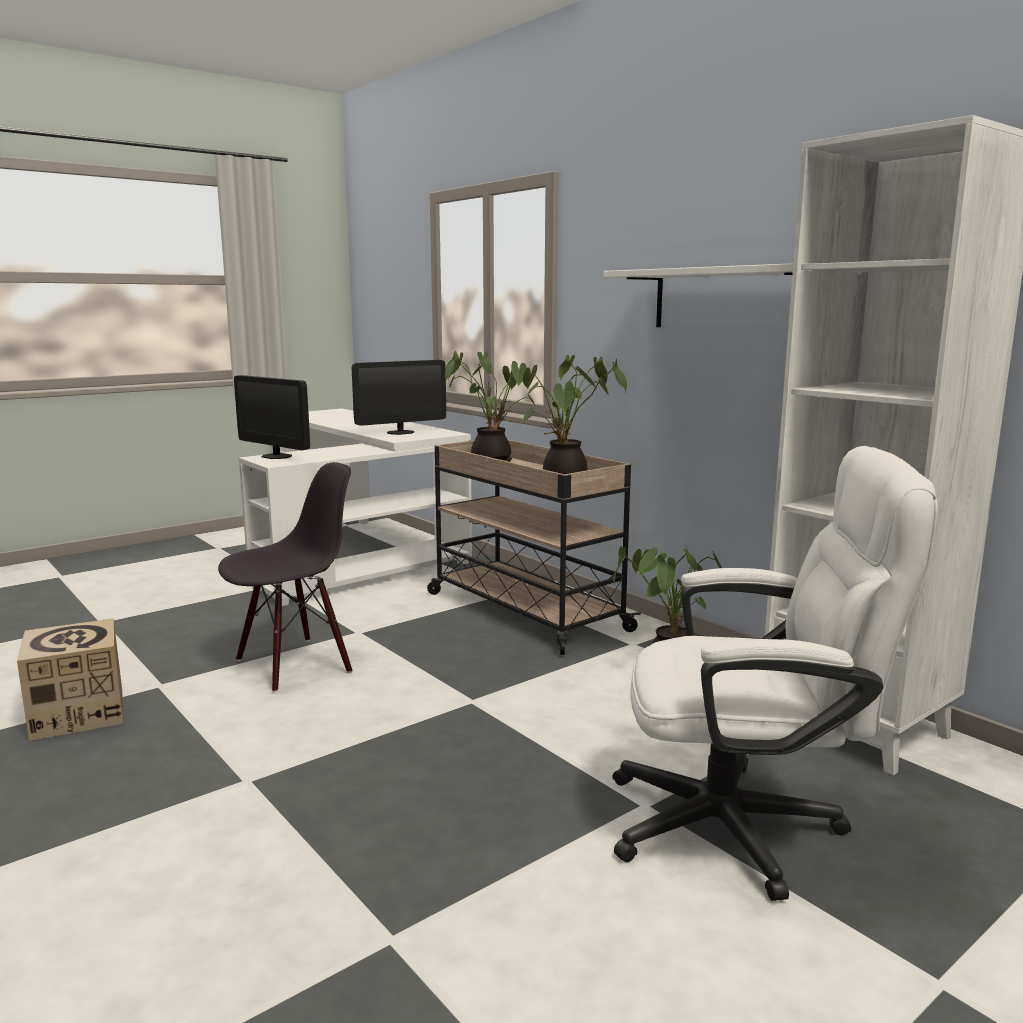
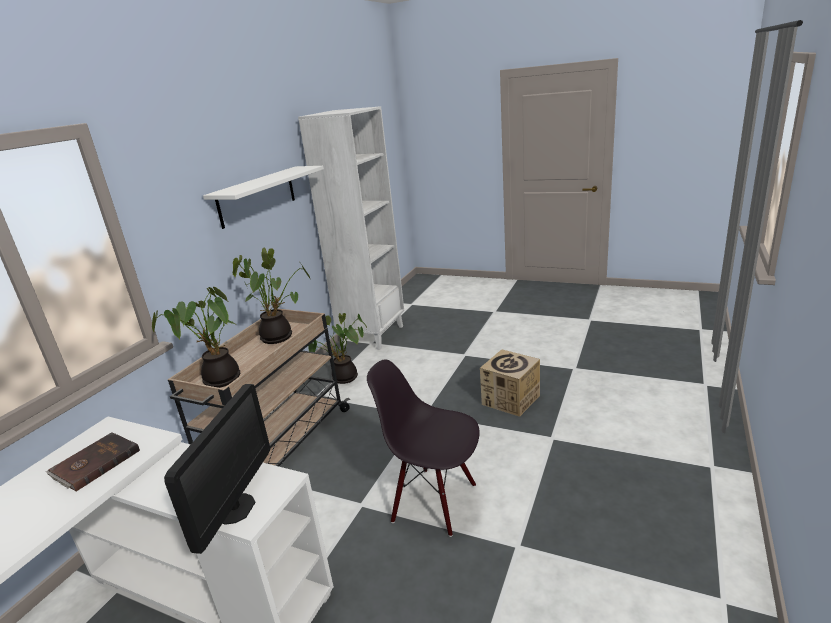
camera: 115 degrees left, 10 degrees up
cardboard box [17,618,123,741] -> cardboard box moved to [480,349,540,417]
monitor [352,360,446,435] -> brown book [46,432,140,492]
white office chair [613,446,938,901] -> none

